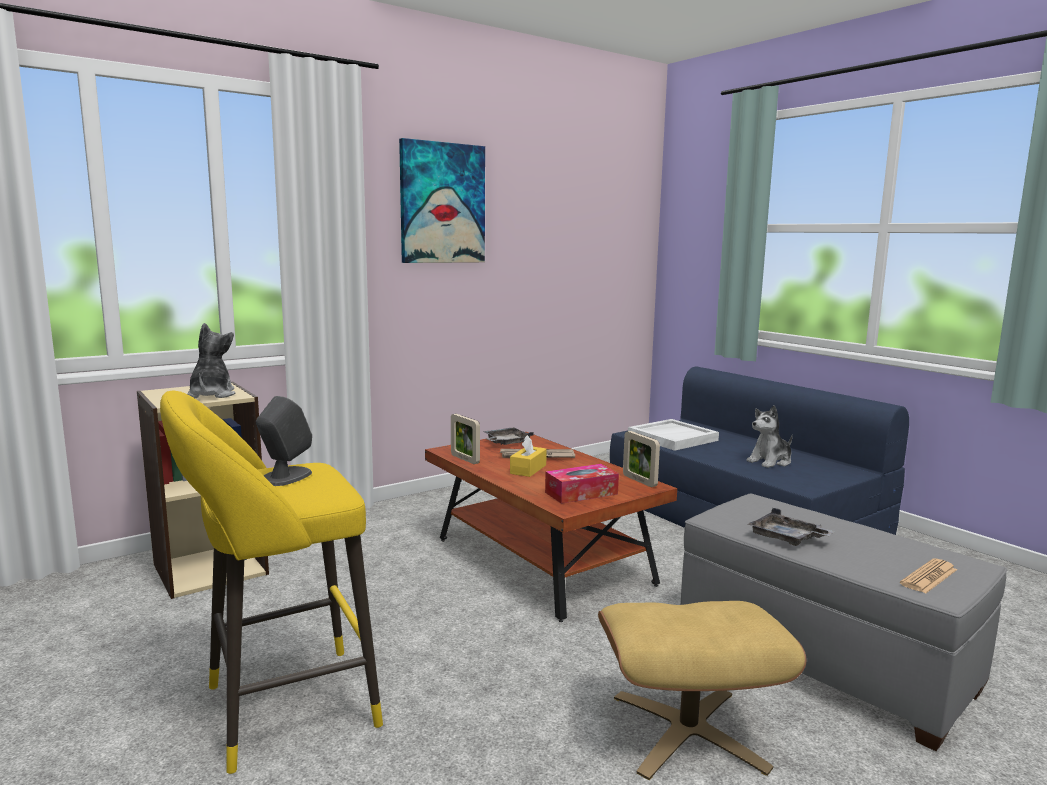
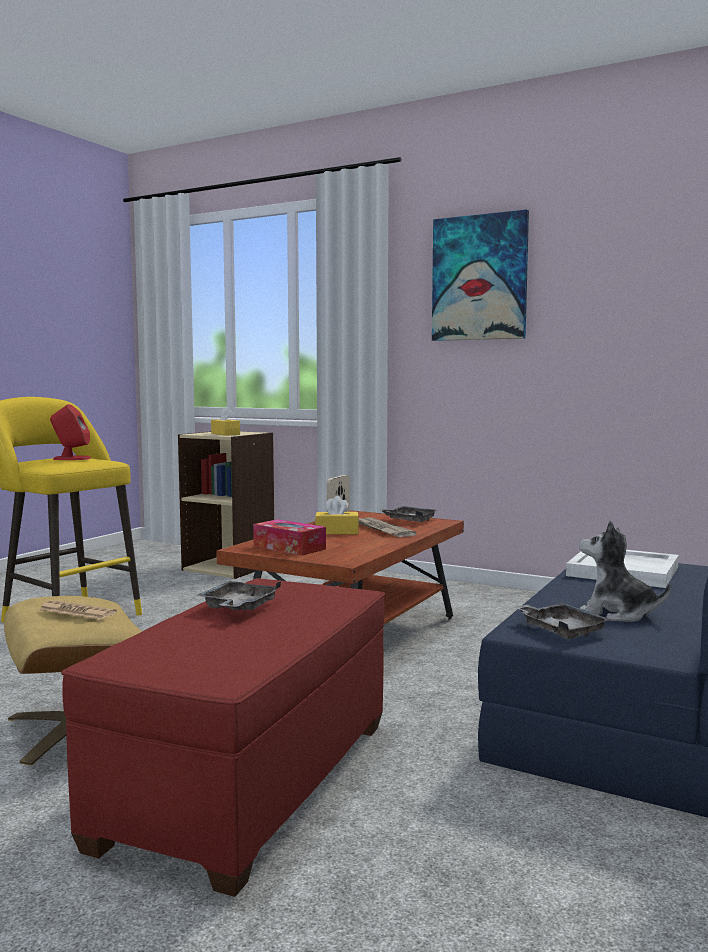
camera: 65 degrees right, 5 degrees down
plush toy [187,323,235,398] -> yellow tissue box [211,407,240,436]
grey speaker [256,396,312,486] -> red speaker [50,404,91,460]
picture frame [623,431,660,487] -> none
grey ottoman [681,494,1007,751] -> red ottoman [61,578,385,897]
newspaper [900,559,957,594] -> newspaper moved to [39,600,117,620]
none -> grey tray [513,603,610,639]

